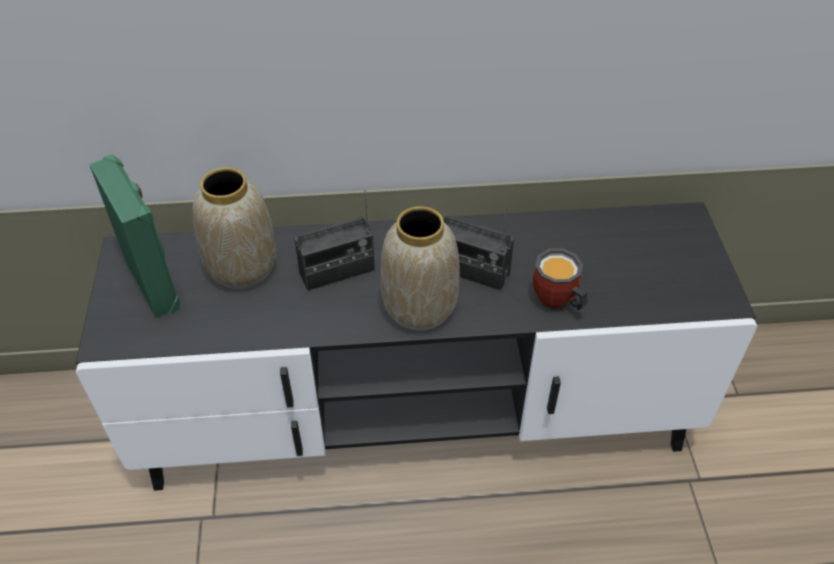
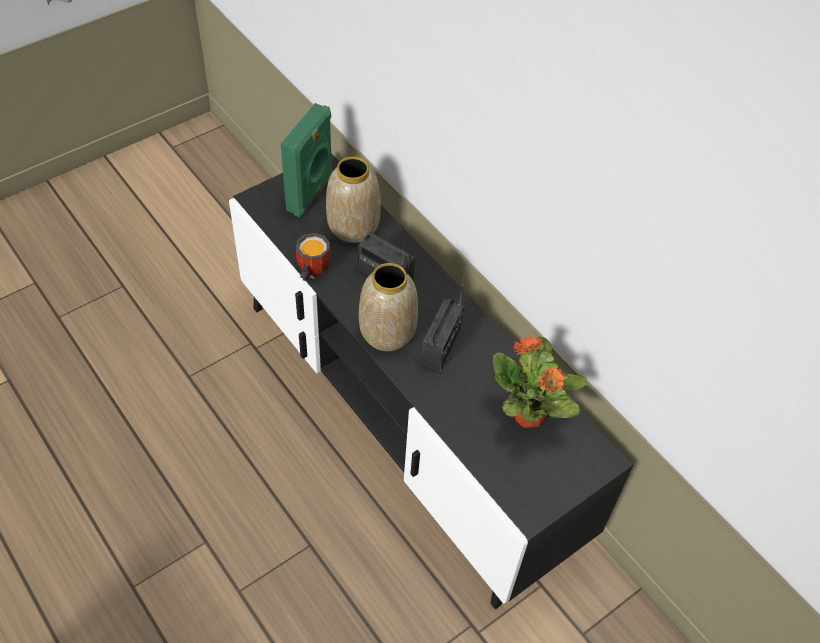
camera: 55 degrees right, 5 degrees up
radio [443,208,514,291] -> radio turned 150 degrees counterclockwise [421,278,464,371]
mug [533,248,588,311] -> mug moved to [296,233,331,282]
none -> potted plant [493,336,588,428]

